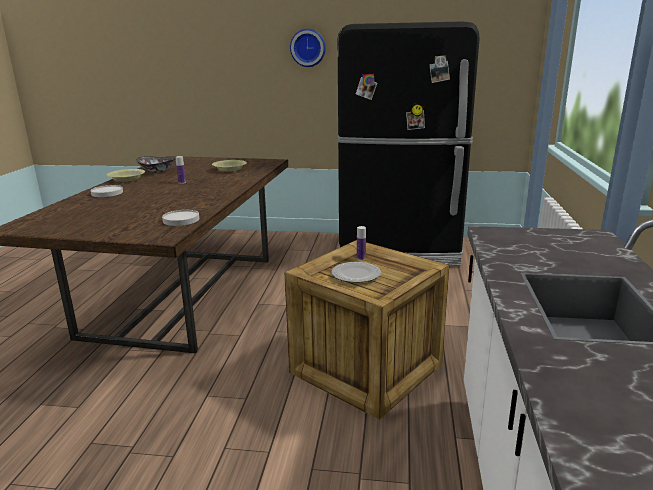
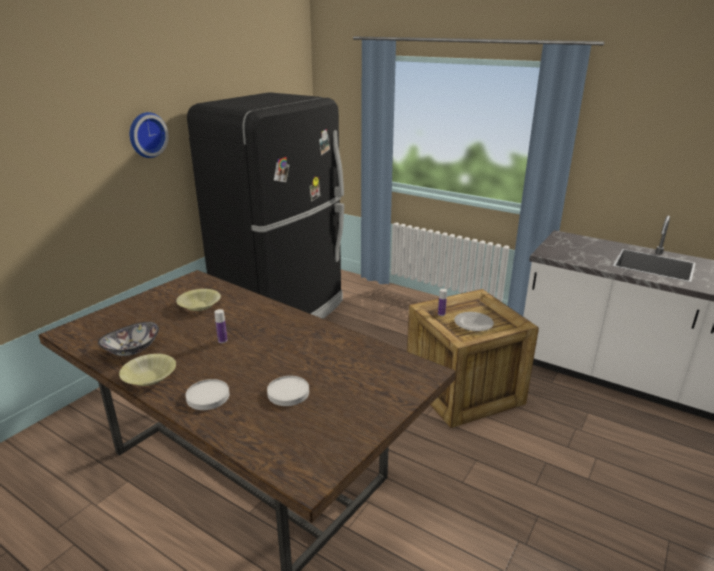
camera: 65 degrees left, 5 degrees up
white plate [162,210,199,226] -> white plate moved to [267,376,309,406]

